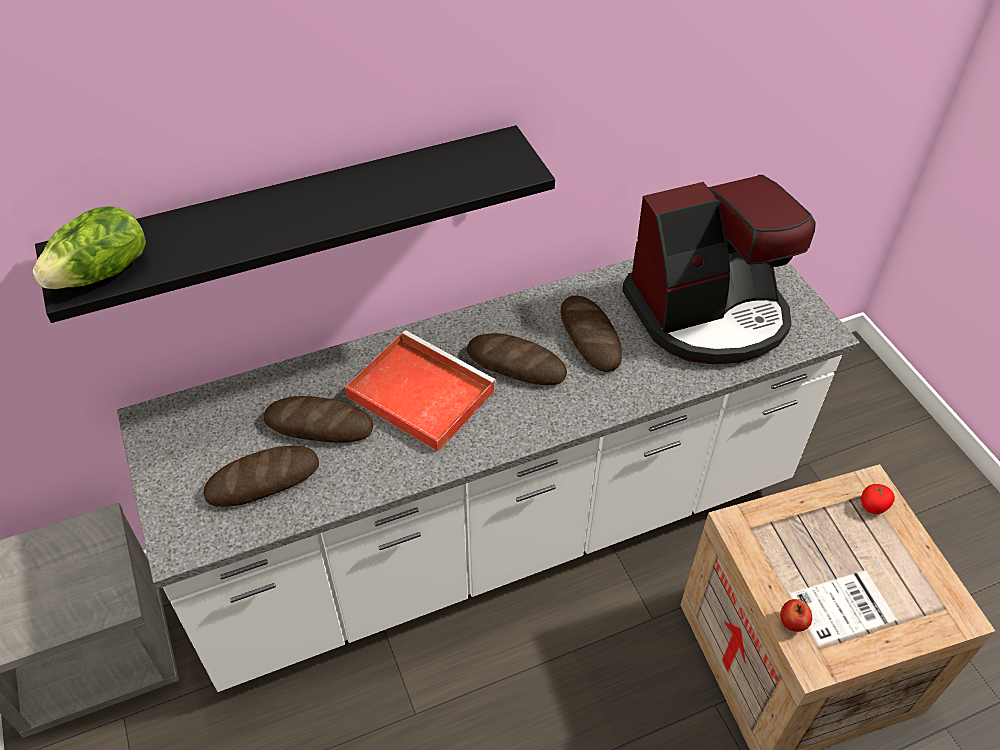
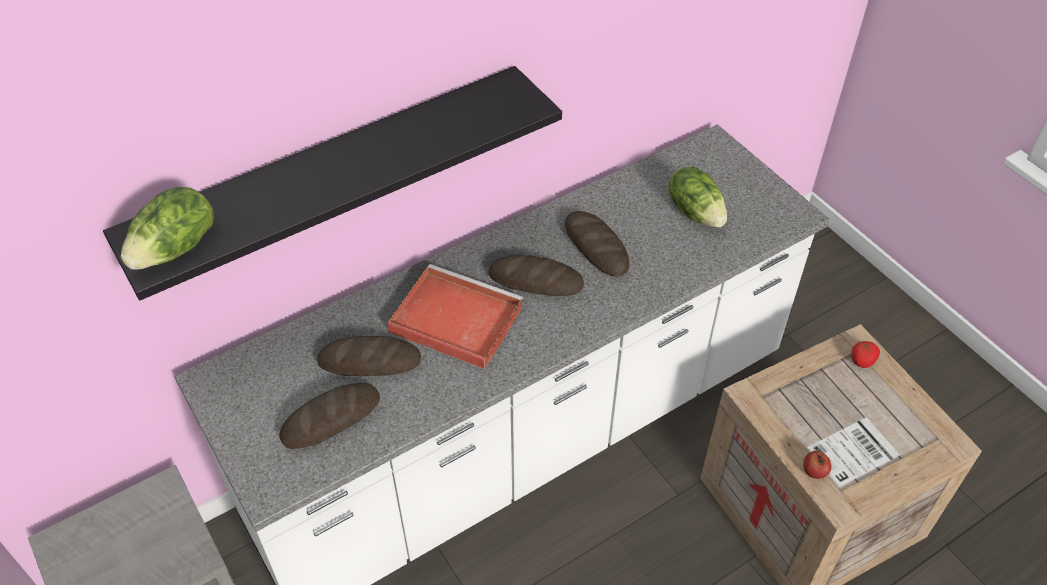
camera: 10 degrees left, 0 degrees up
coffee machine [622,175,816,364] -> lettuce [669,166,727,227]

